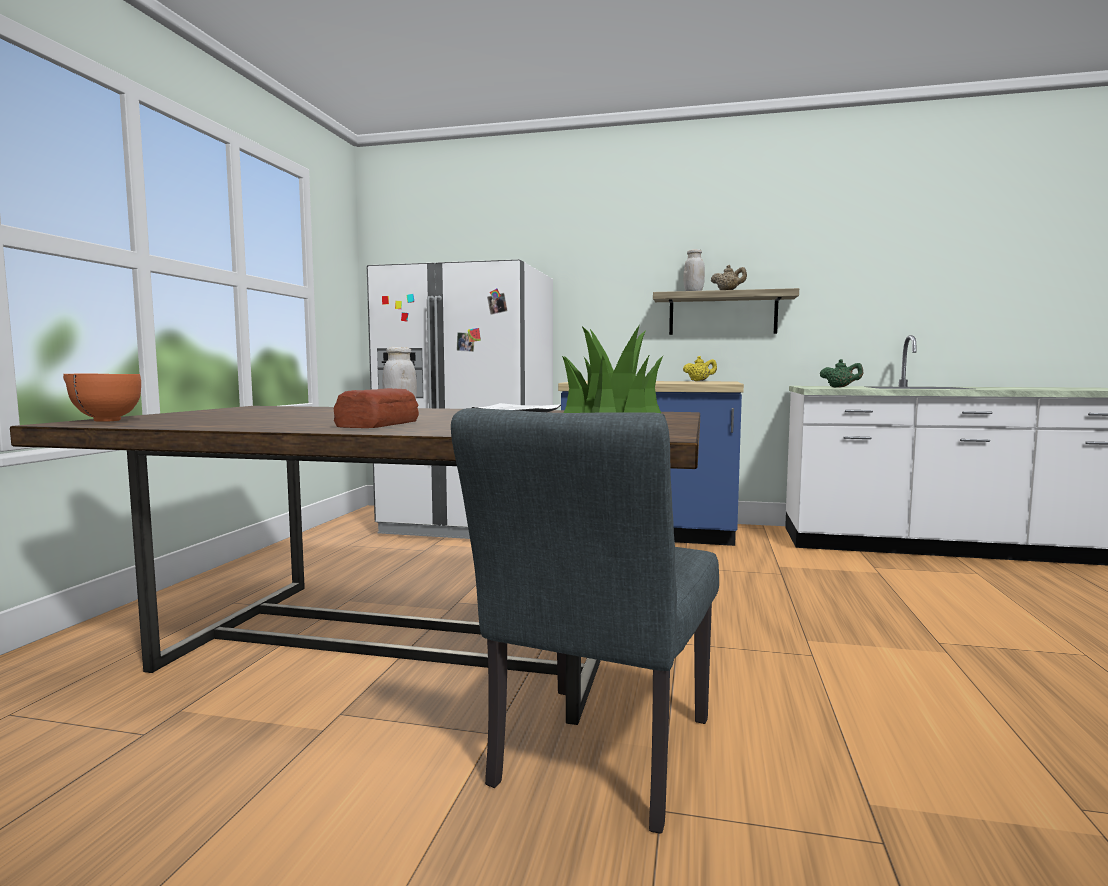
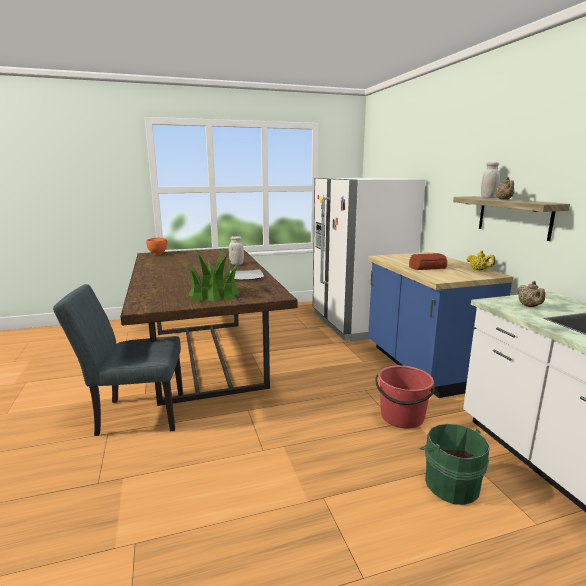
camera: 60 degrees right, 10 degrees up
bread [334,388,419,428] -> bread moved to [409,253,448,270]
green teapot [820,359,863,387] -> beige teapot [518,281,545,307]
none -> red bucket [375,365,435,428]
none -> green bucket [420,424,490,505]

